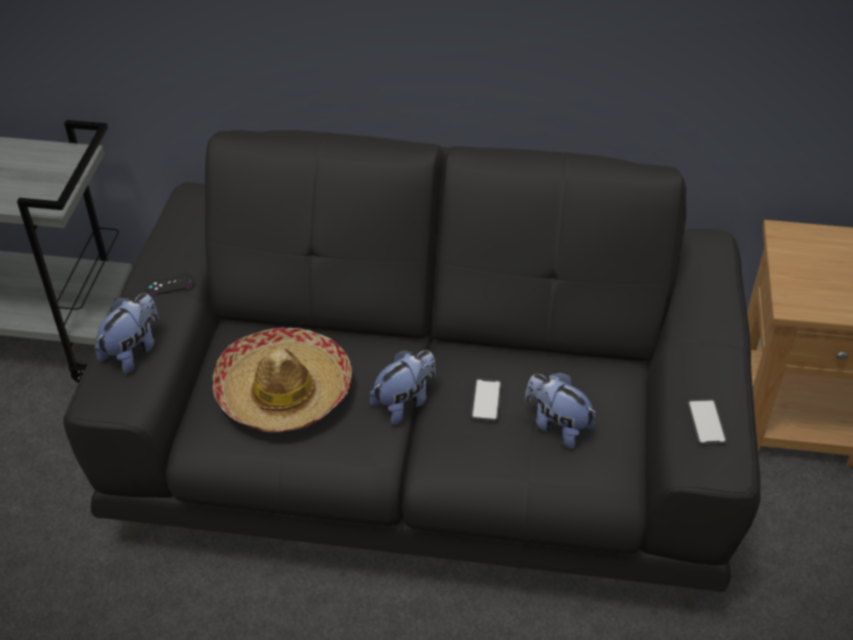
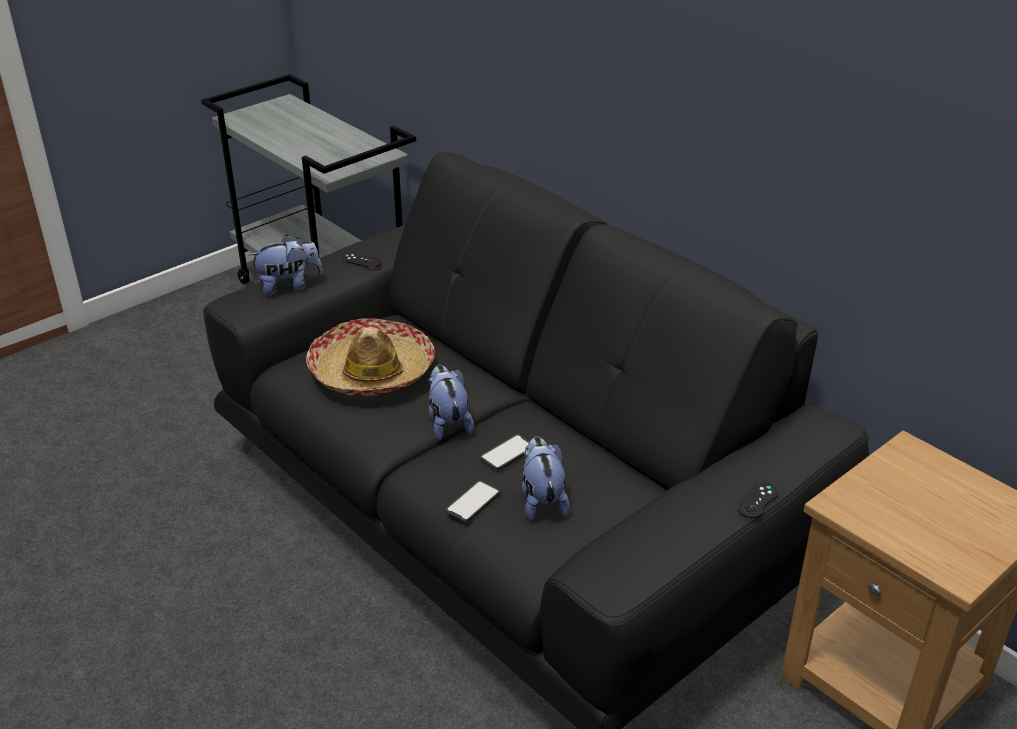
camera: 40 degrees right, 10 degrees down
plush toy [370,350,436,424] -> plush toy turned 105 degrees counterclockwise [429,365,474,440]
phone [687,399,728,446] -> phone moved to [445,480,501,522]
none -> black game controller [737,482,778,518]

